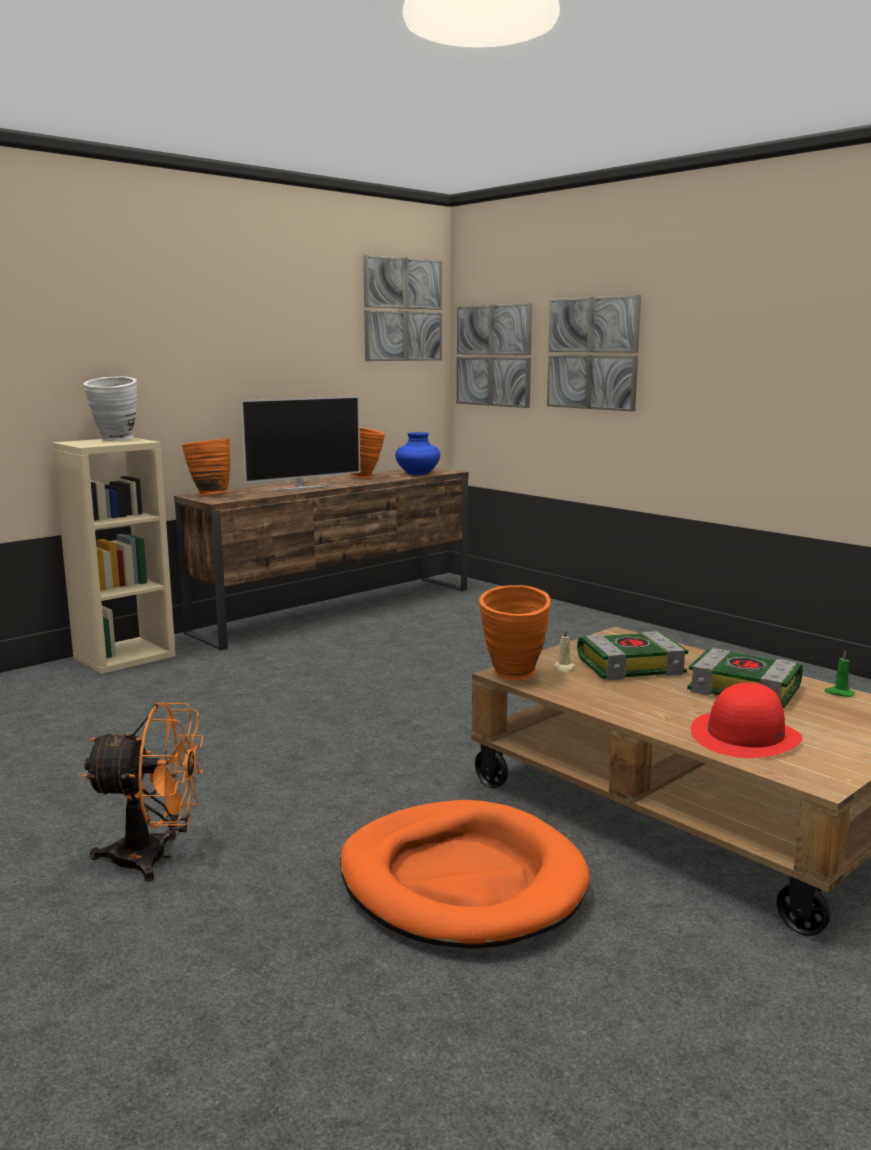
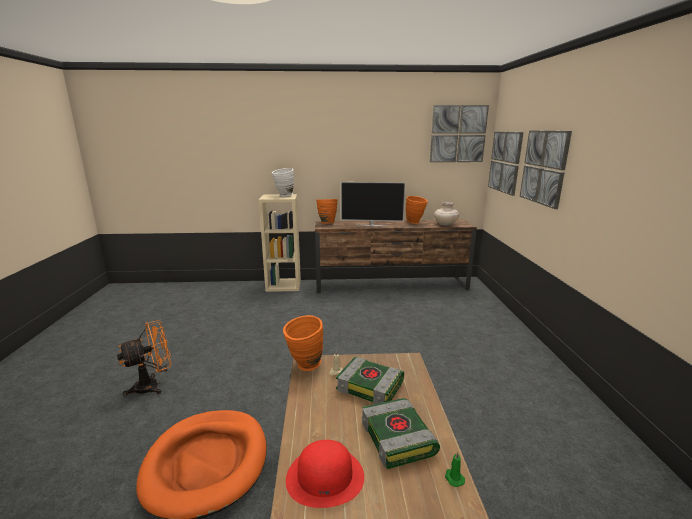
camera: 40 degrees right, 5 degrees up
orange fan [83,702,203,882] -> orange fan turned 75 degrees counterclockwise [117,320,172,396]
blue vase [395,432,440,475] -> beige vase [434,202,459,226]

